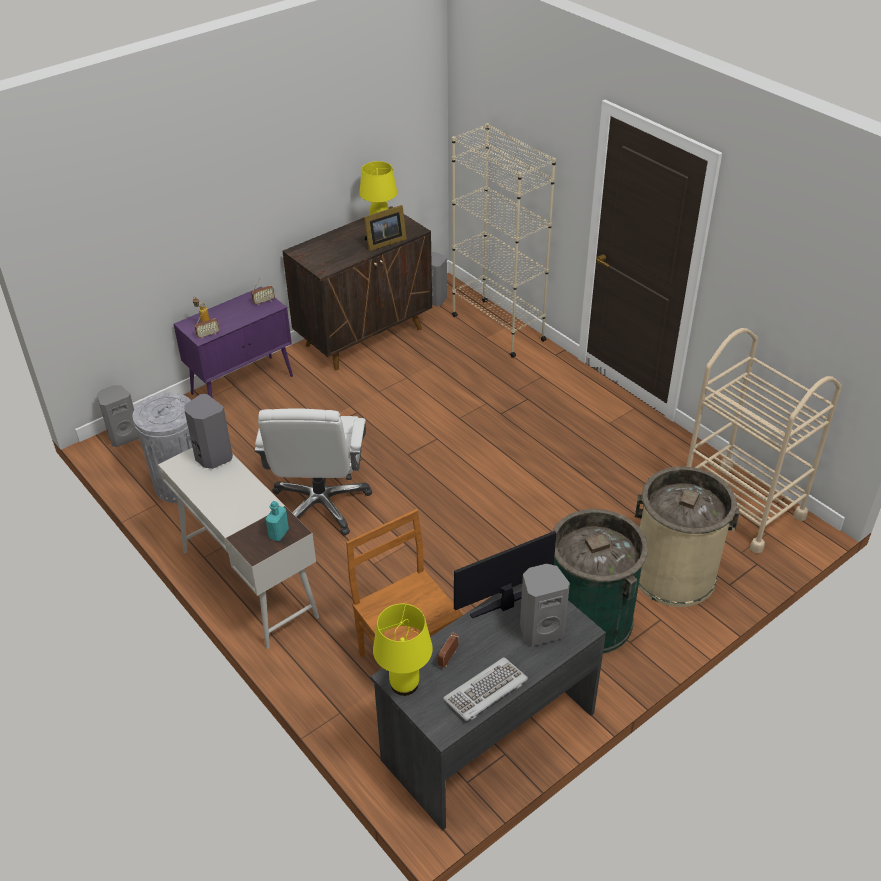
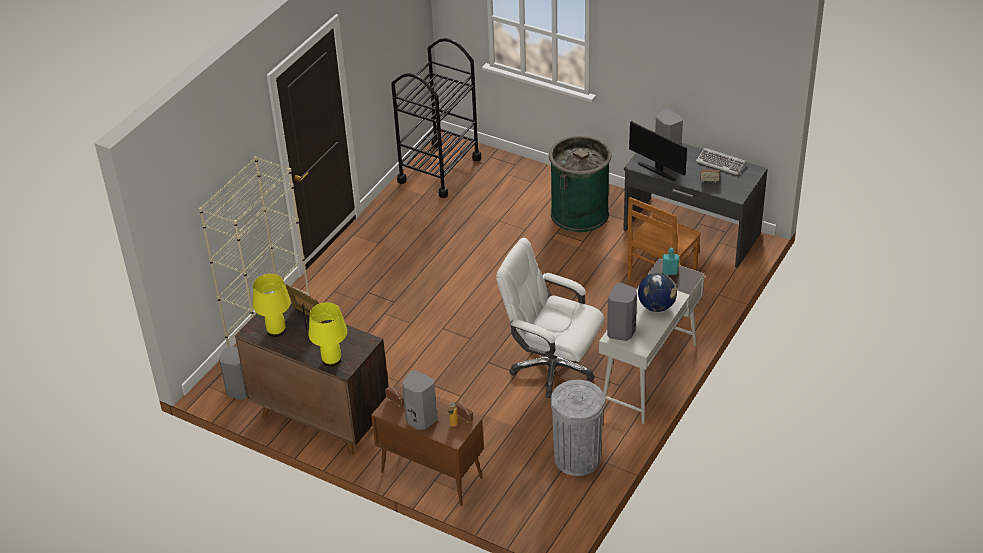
camera: 110 degrees left, 0 degrees up
grey speaker [97,385,139,447] -> grey speaker moved to [402,370,437,430]
purple cabinet [174,287,293,397] -> brown cabinet [371,385,484,506]
white office chair [255,408,372,536] -> white office chair turned 135 degrees counterclockwise [496,238,604,398]
yellow table lamp [373,604,433,696] -> yellow table lamp moved to [308,302,347,367]
beige trash can [635,467,739,607] -> none
beige cart [687,328,842,554] -> black cart [391,38,481,198]
none -> globe [638,273,677,312]

